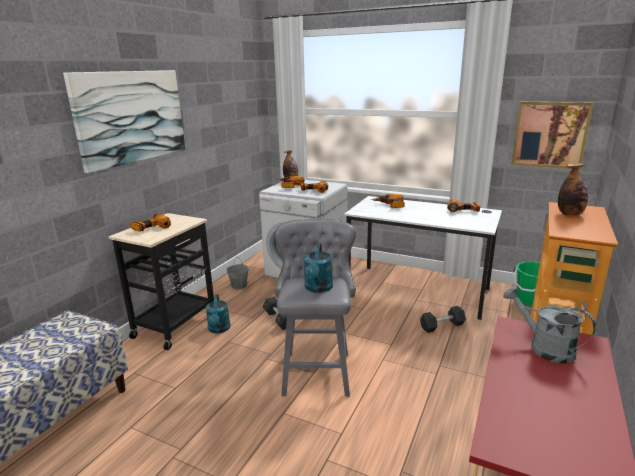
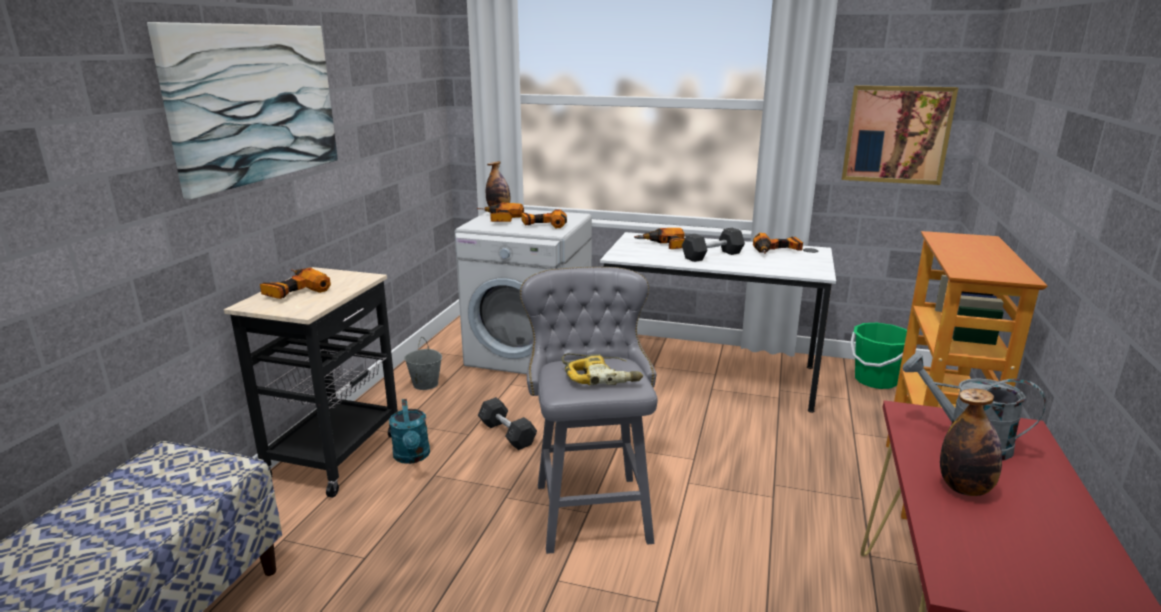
camera: 10 degrees left, 0 degrees up
turquoise watering can [304,243,333,293] -> power drill [561,353,643,385]
grey dumbbell [420,306,466,333] -> grey dumbbell moved to [682,228,745,262]
bottle [558,163,588,216] -> bottle moved to [940,389,1002,496]

